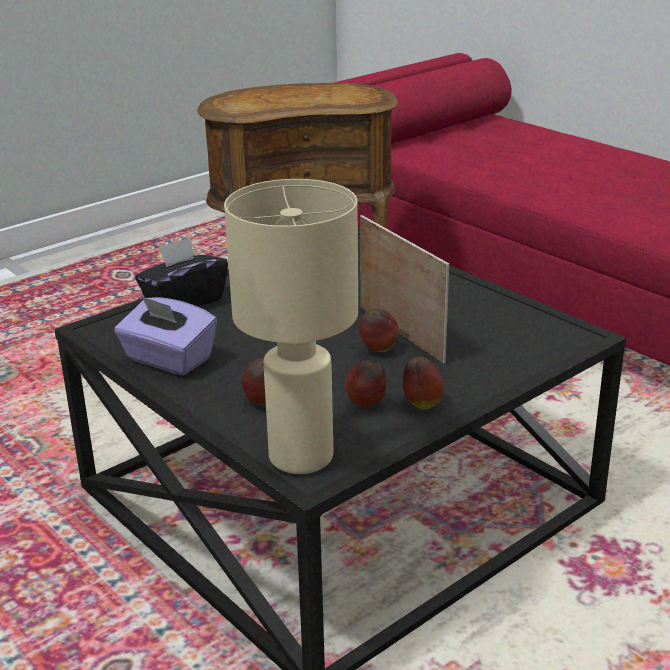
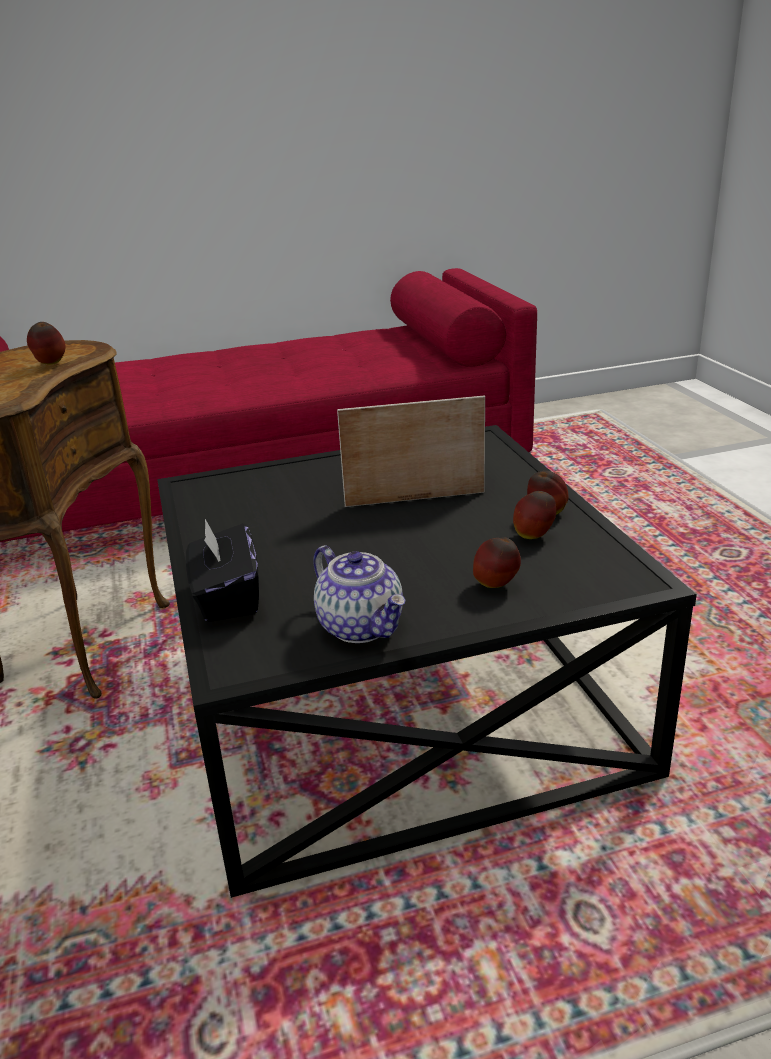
camera: 65 degrees left, 0 degrees up
purple tissue box [114,296,217,375] -> teapot [313,545,405,643]
beige table lamp [224,179,358,474] -> none
apple [359,309,398,352] -> apple moved to [27,322,66,365]

